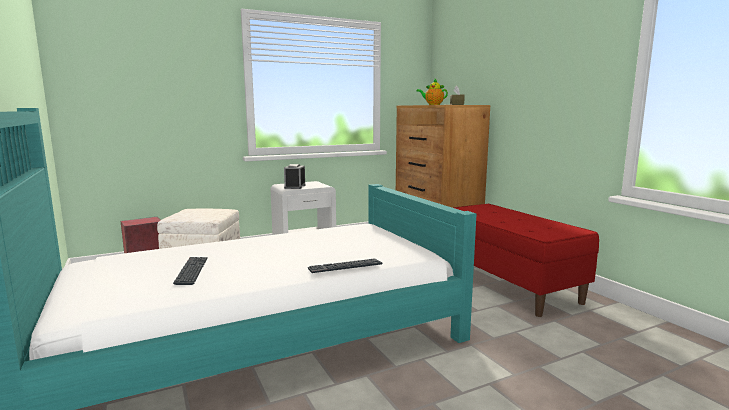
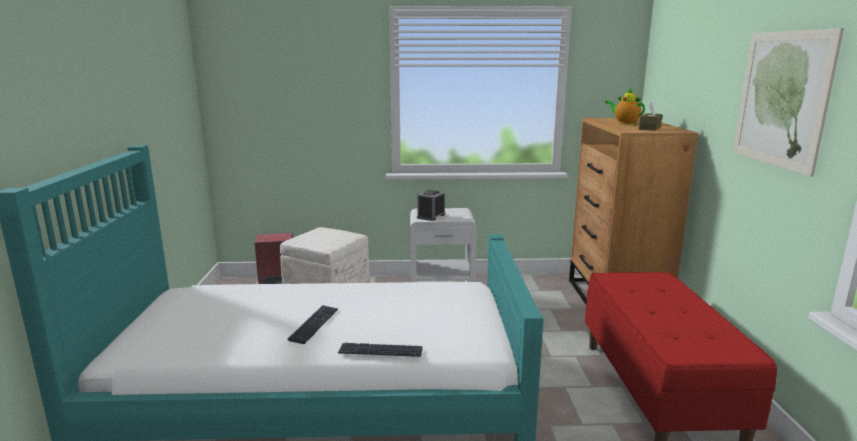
camera: 25 degrees right, 5 degrees up
keyboard [173,257,208,285] -> keyboard moved to [288,305,338,344]
none -> picture [733,28,844,177]

